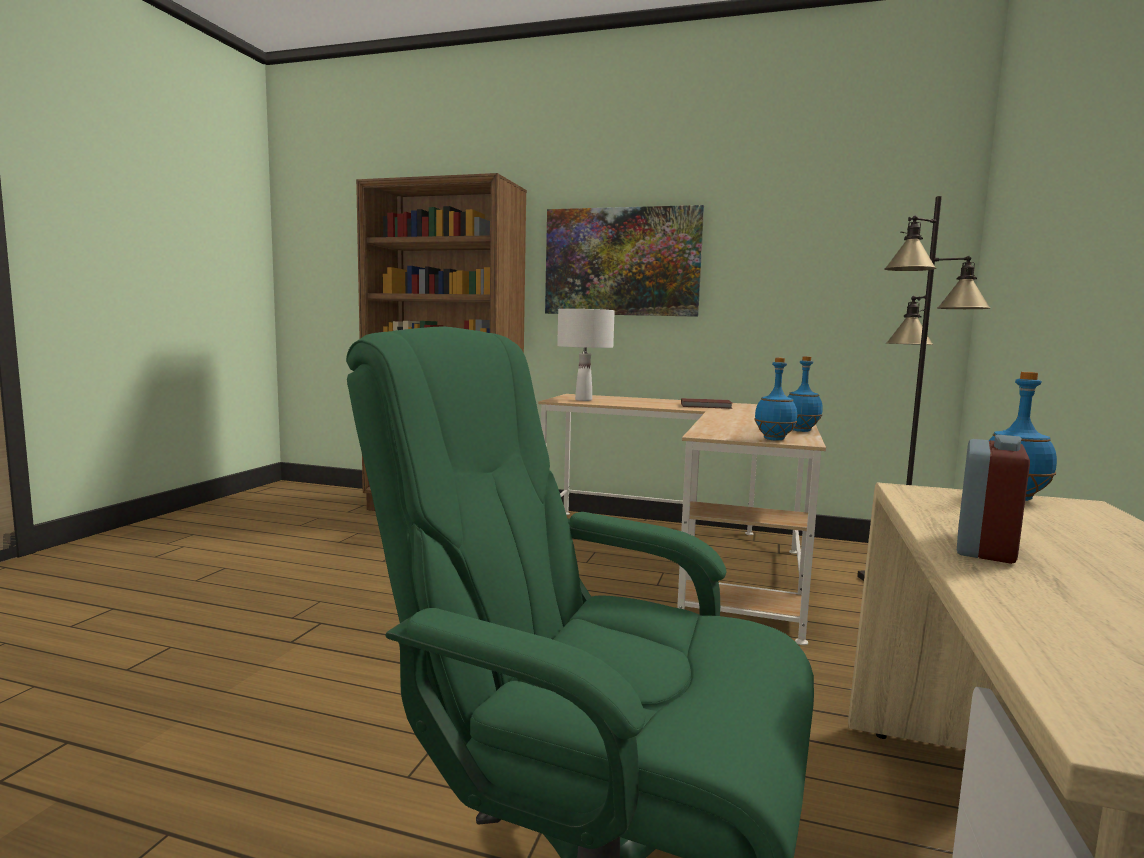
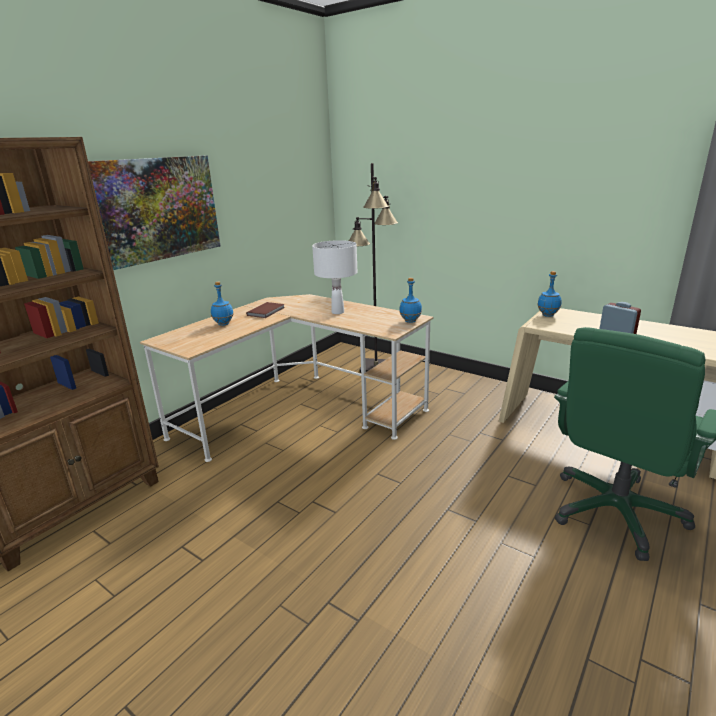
camera: 70 degrees left, 15 degrees up
white table lamp [557,309,615,401] -> white table lamp moved to [312,240,357,314]
blue bottle [788,356,823,432] -> blue bottle moved to [211,282,234,326]

